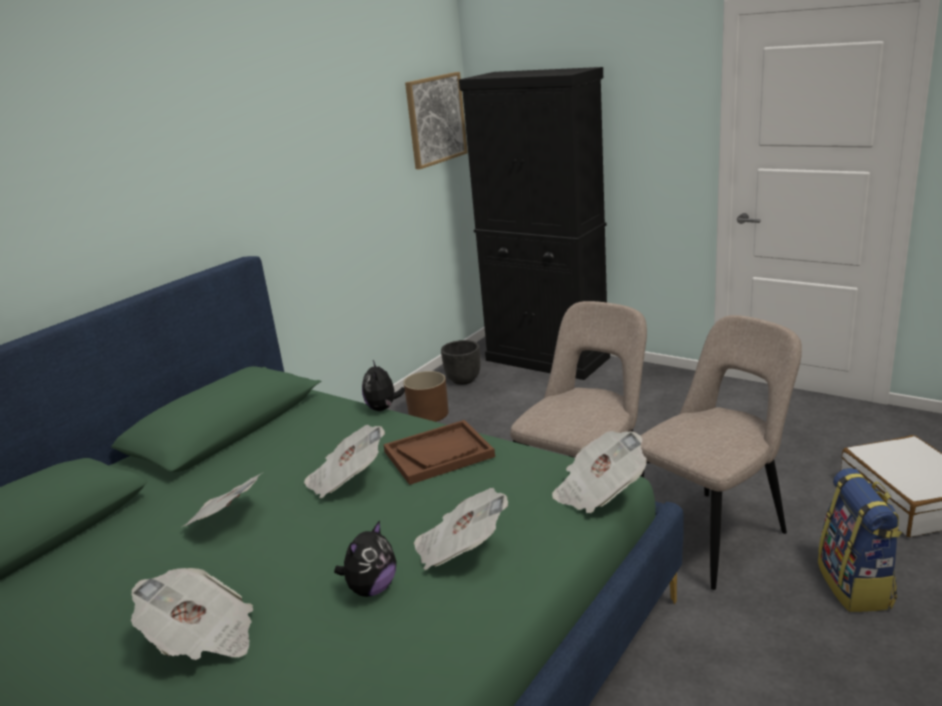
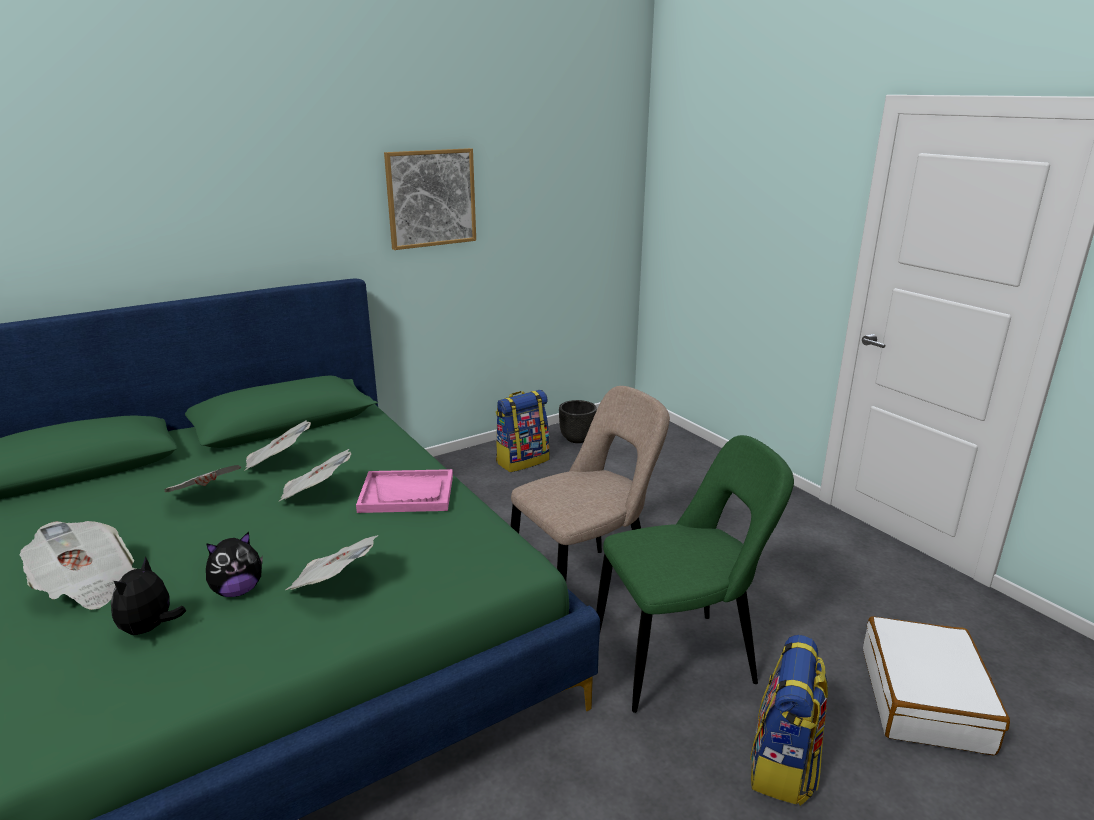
camera: 20 degrees right, 0 degrees up
plush toy [362,360,405,411] -> plush toy moved to [111,556,186,637]
brown tray [383,420,495,485] -> pink tray [356,469,453,513]
brown planter [403,371,449,422] -> backpack [496,390,550,472]
picture [405,72,468,169] -> picture moved to [384,148,476,250]
black cabinet [459,67,610,380] -> none
newspaper [552,431,647,513] -> newspaper moved to [245,420,311,470]
beige chair [641,315,802,590] -> green chair [596,435,794,713]

